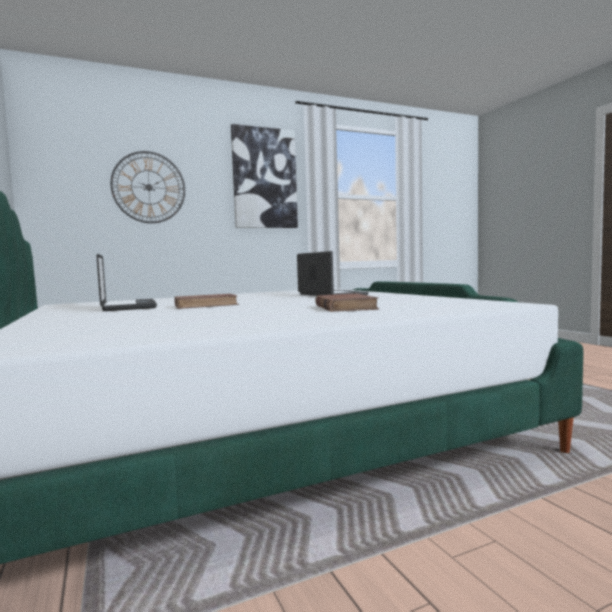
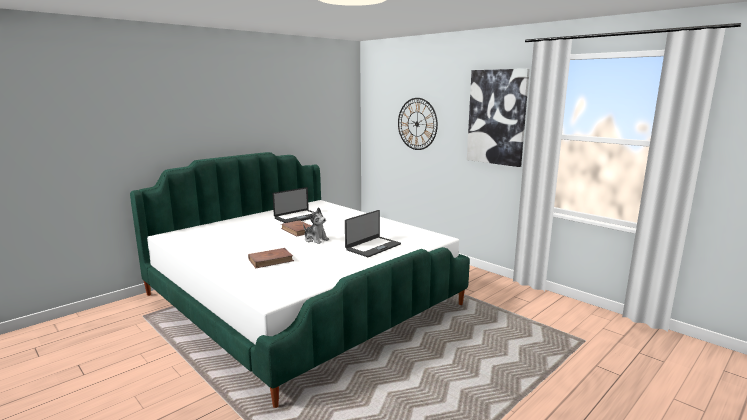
camera: 70 degrees right, 10 degrees up
none -> plush toy [303,207,329,244]

